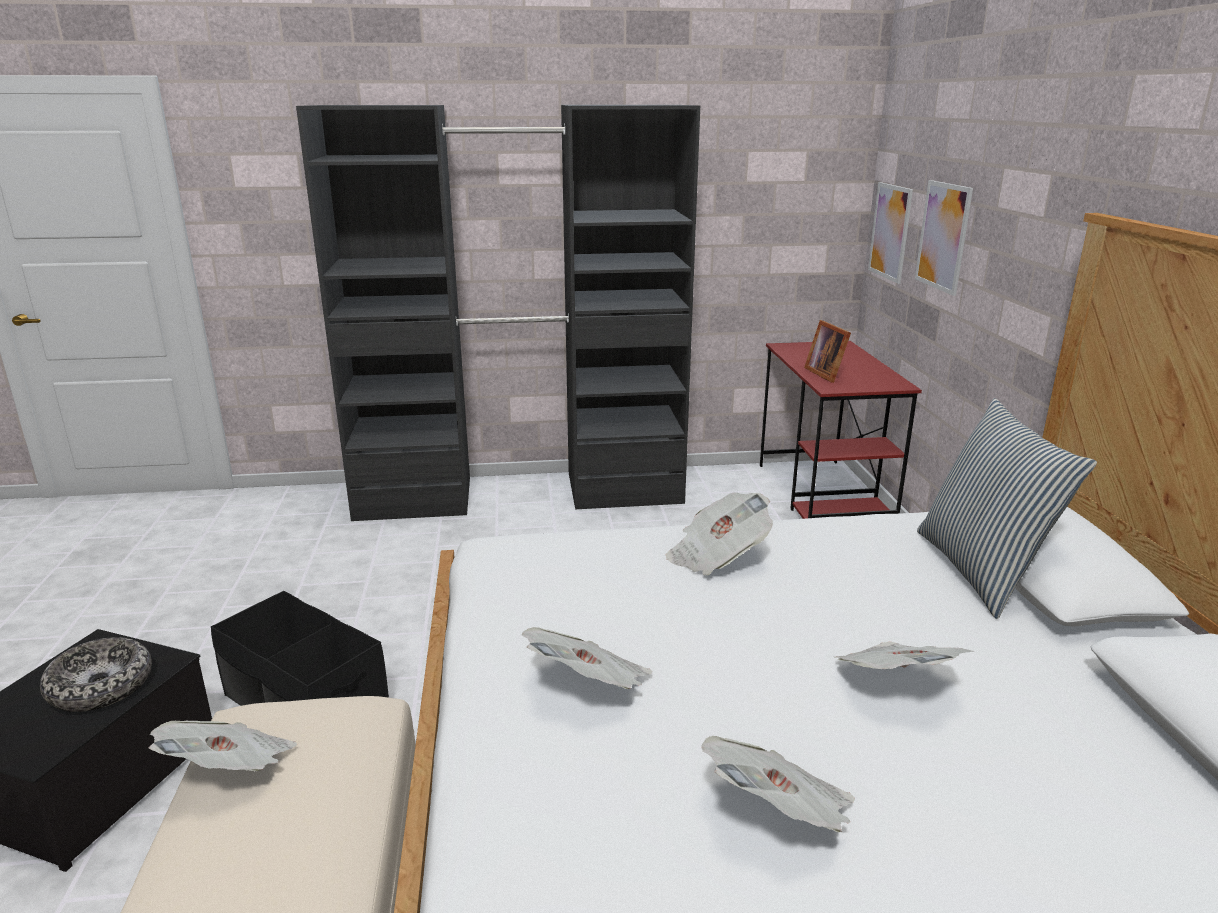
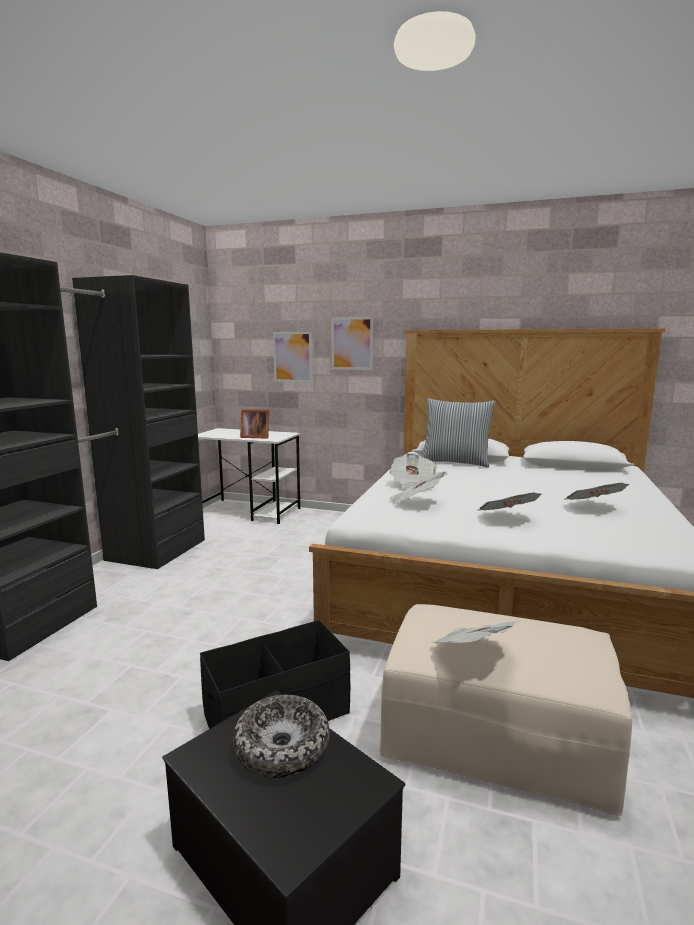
camera: 65 degrees left, 10 degrees down
red desk [760,341,922,519] -> white desk [198,428,301,524]
newspaper [835,642,974,669] -> newspaper moved to [390,471,447,504]
picture [868,182,913,284] -> picture moved to [331,317,373,370]

